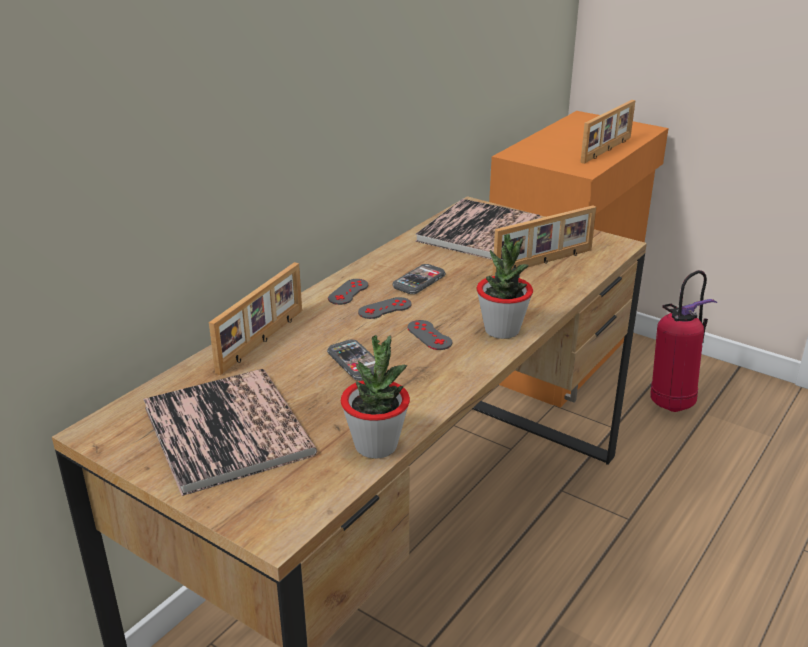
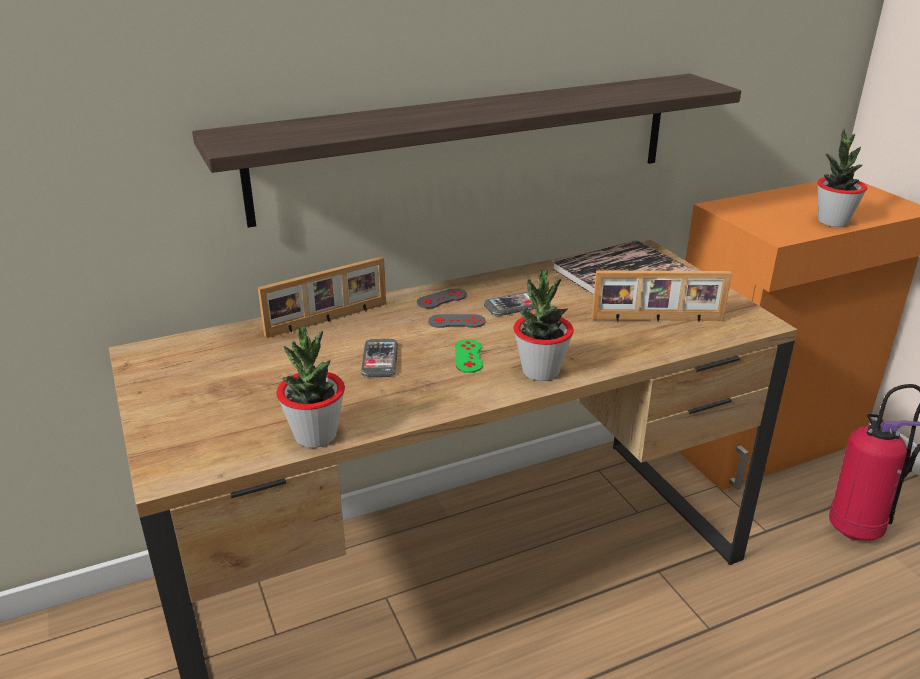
camera: 30 degrees right, 0 degrees up
book [143,369,317,496] -> none
grey game controller [407,320,452,350] -> green game controller [455,339,483,373]
picture frame [580,100,636,164] -> potted plant [817,129,867,227]
none -> shelf [192,74,741,228]

